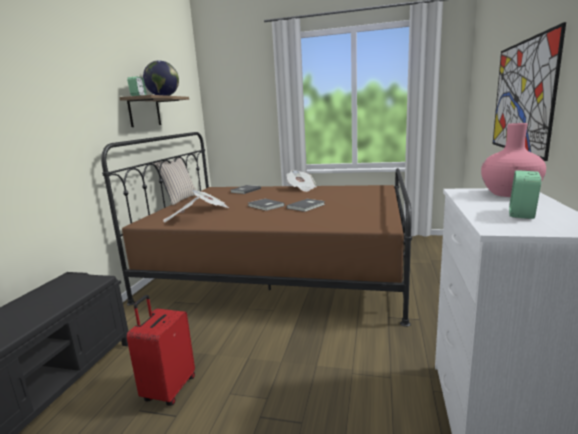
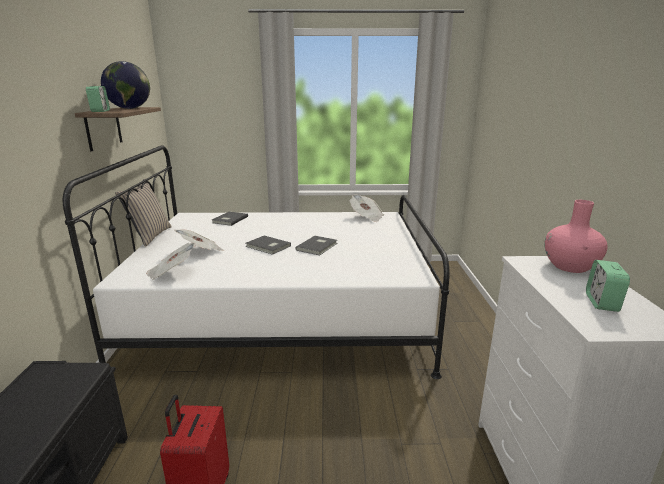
camera: 15 degrees left, 5 degrees up
brown bed [101,132,412,327] -> white bed [63,145,450,379]
newspaper [286,170,317,192] -> newspaper moved to [349,194,384,222]
picture [493,22,566,161] -> none

